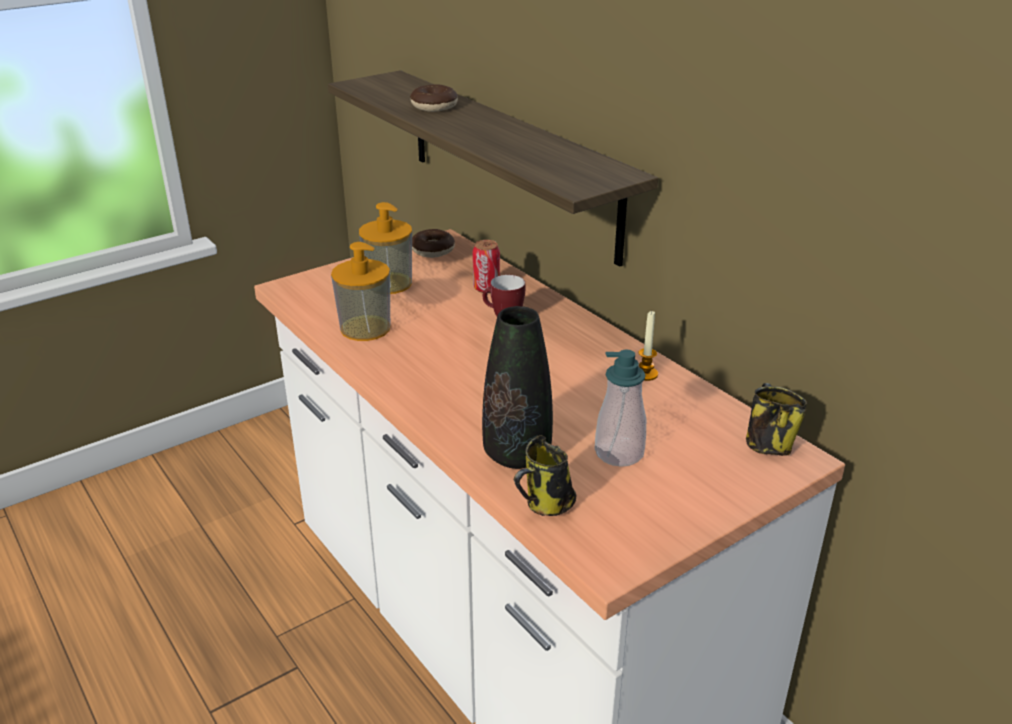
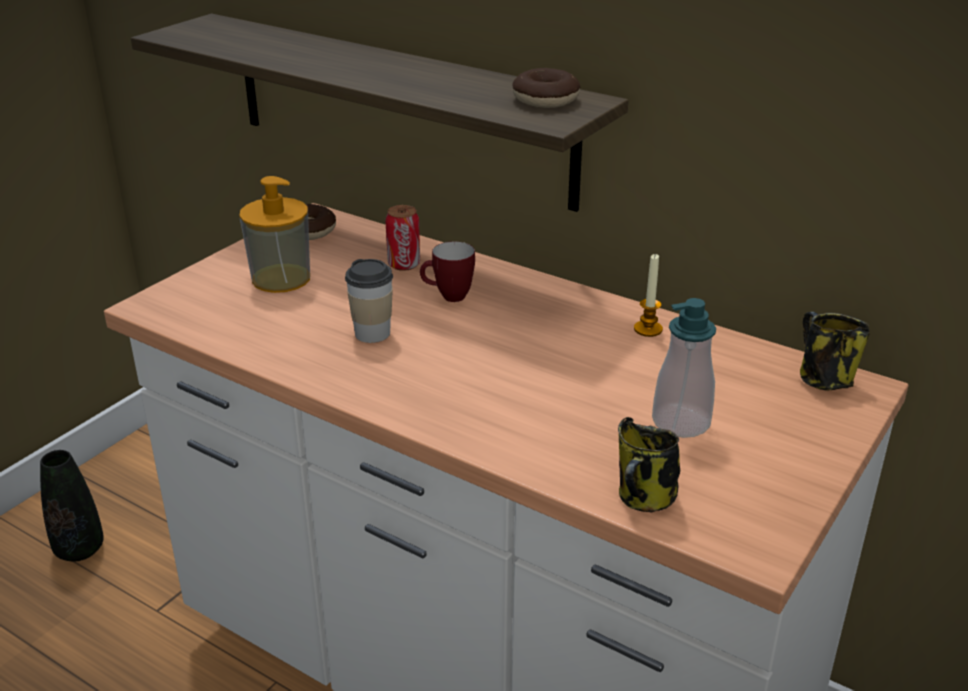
camera: 20 degrees left, 0 degrees up
soap dispenser [331,242,391,341] -> none
donut [410,84,458,112] -> donut moved to [512,68,580,108]
black vase [482,306,553,469] -> black vase moved to [40,450,104,562]
none -> cup [345,259,393,343]

